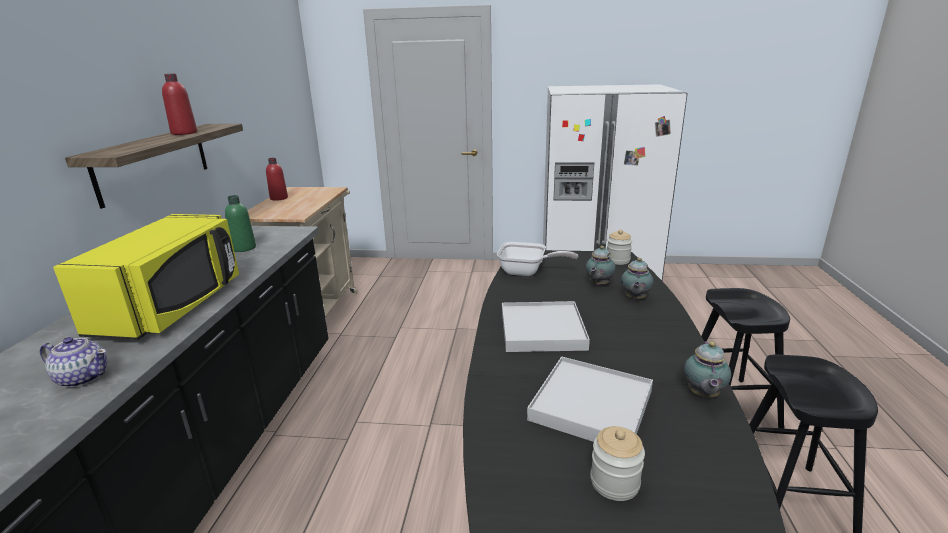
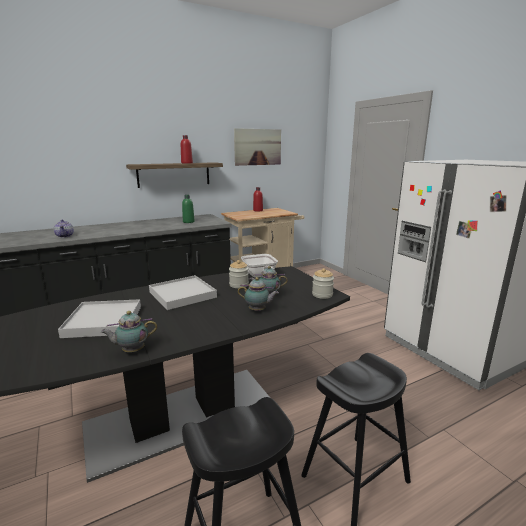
camera: 55 degrees right, 5 degrees down
yellow microwave [53,214,239,340] -> none
jar [590,426,645,501] -> jar moved to [229,260,249,288]
teapot [621,258,654,300] -> teapot turned 150 degrees counterclockwise [238,277,279,311]
none -> picture [234,128,281,166]

